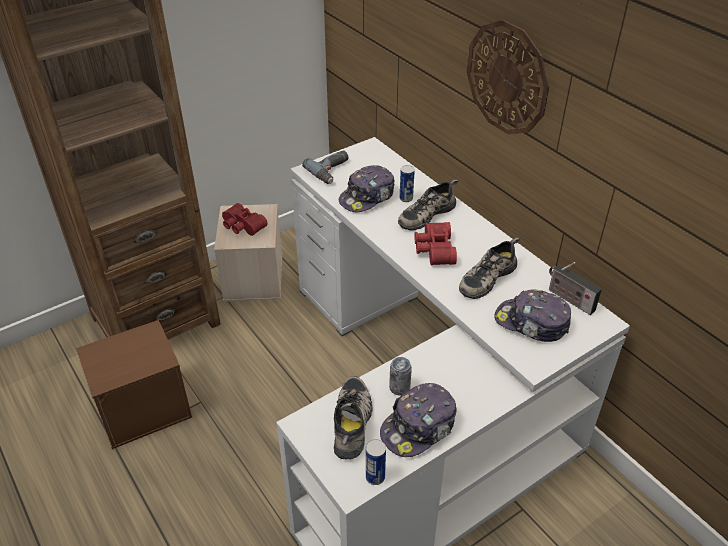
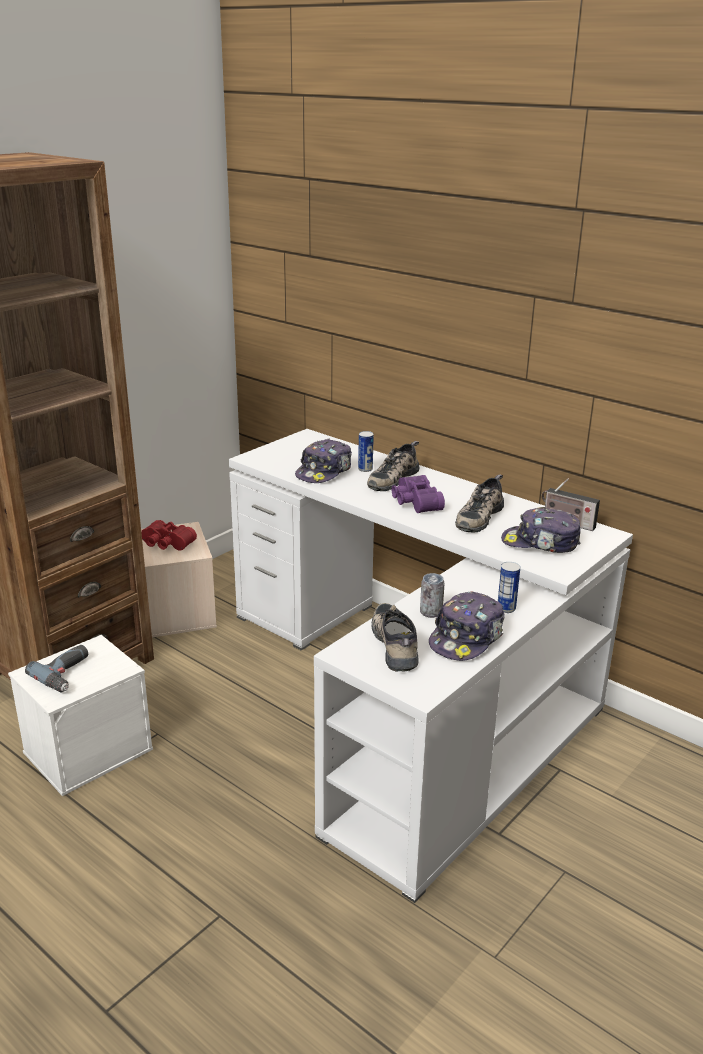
camera: 15 degrees left, 15 degrees down
brown storage box [76,320,192,449] -> white storage box [8,635,153,796]
power drill [302,150,349,184] -> power drill moved to [25,645,88,692]
can [366,439,386,485] -> can moved to [498,562,520,613]
red binoculars [414,222,457,265] -> purple binoculars [392,475,445,513]
wall clock [467,20,549,134] -> none

